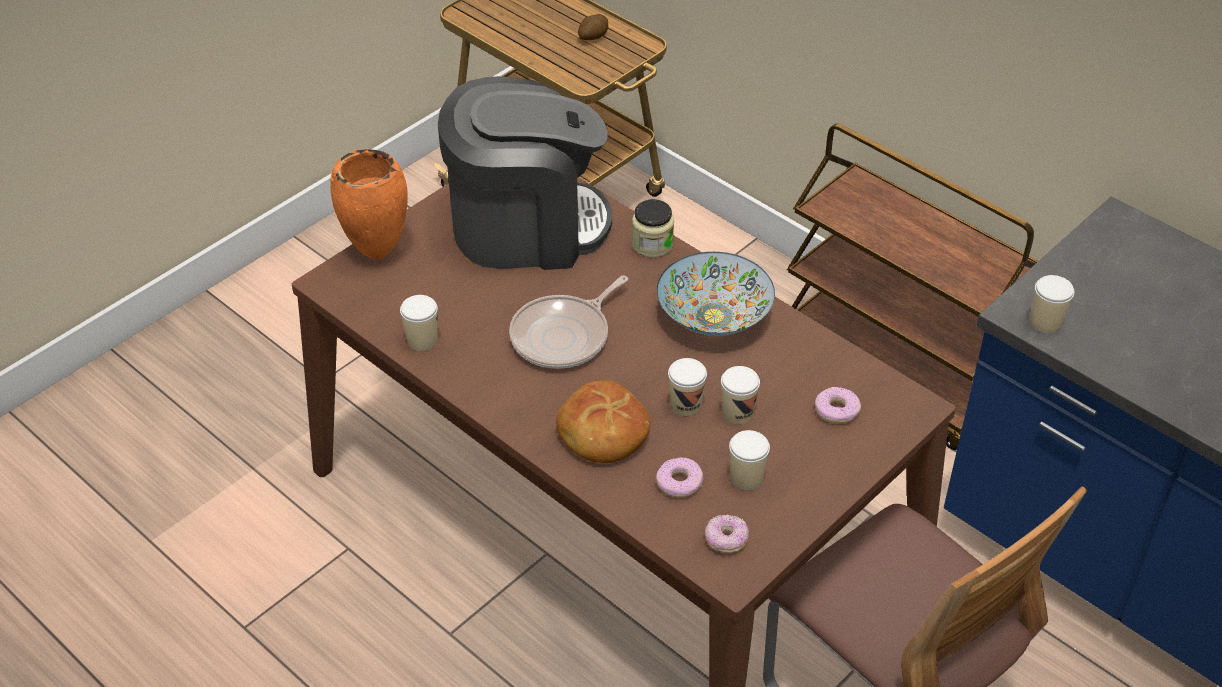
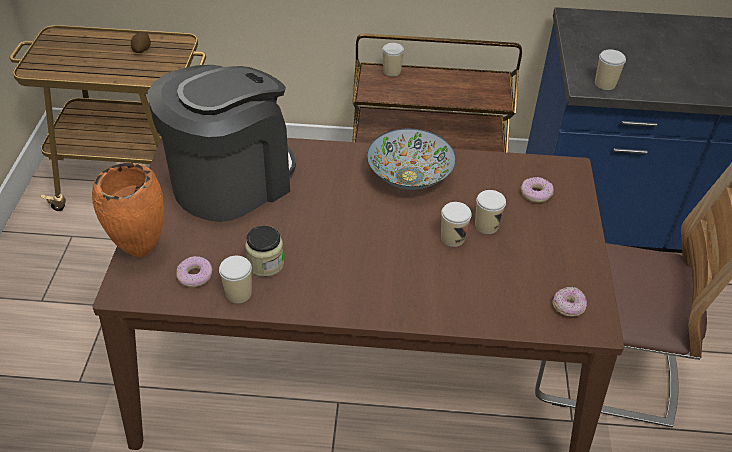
camera: 40 degrees left, 0 degrees up
frying pan [509,276,628,369] -> none
bread [556,381,650,463] -> none
jar [632,199,674,258] -> jar moved to [245,226,284,277]
donut [656,458,703,498] -> donut moved to [176,256,213,287]
cup [729,430,770,490] -> cup moved to [382,43,404,77]

